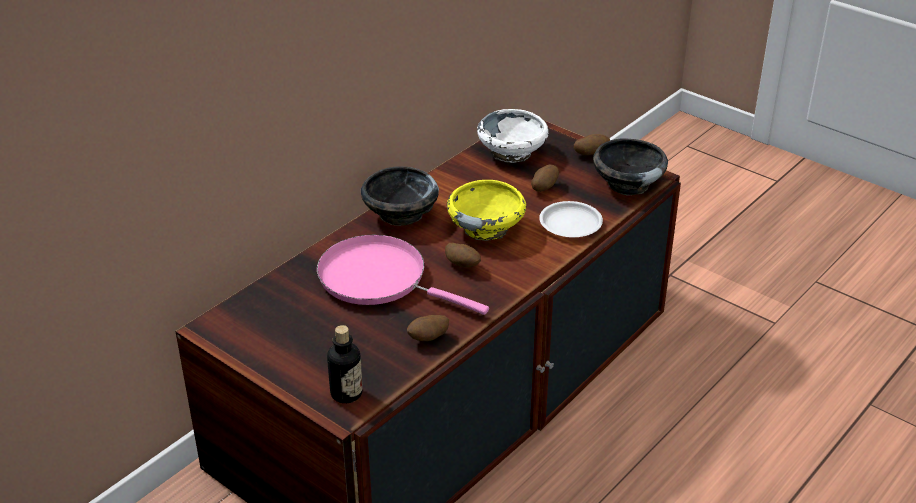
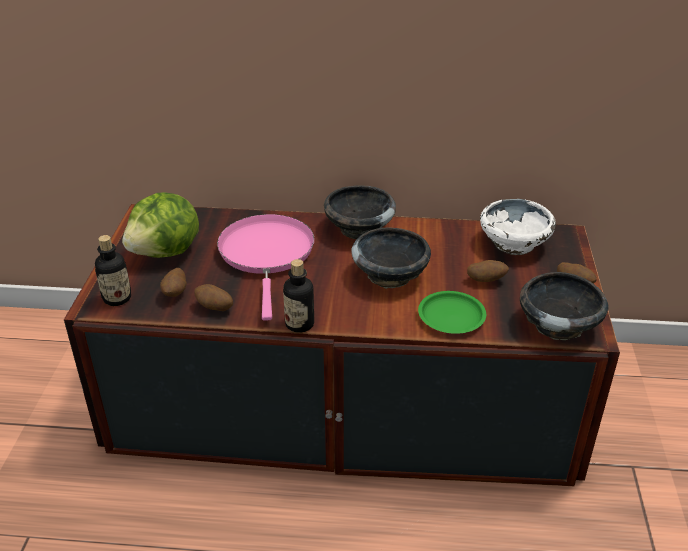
camera: 55 degrees right, 0 degrees up
potato [445,243,481,267] -> potato moved to [160,268,187,297]
yellow bowl [447,180,526,241] -> black bowl [352,227,431,289]
white plate [539,201,603,237] -> green plate [418,291,486,334]
none -> lettuce [122,192,199,258]
none -> bottle [283,259,314,333]

